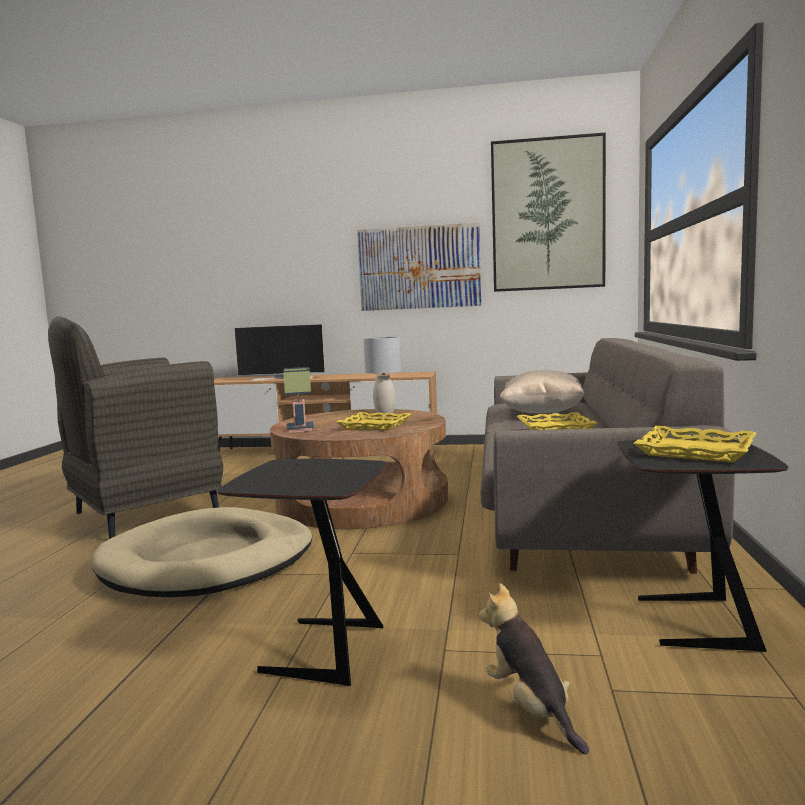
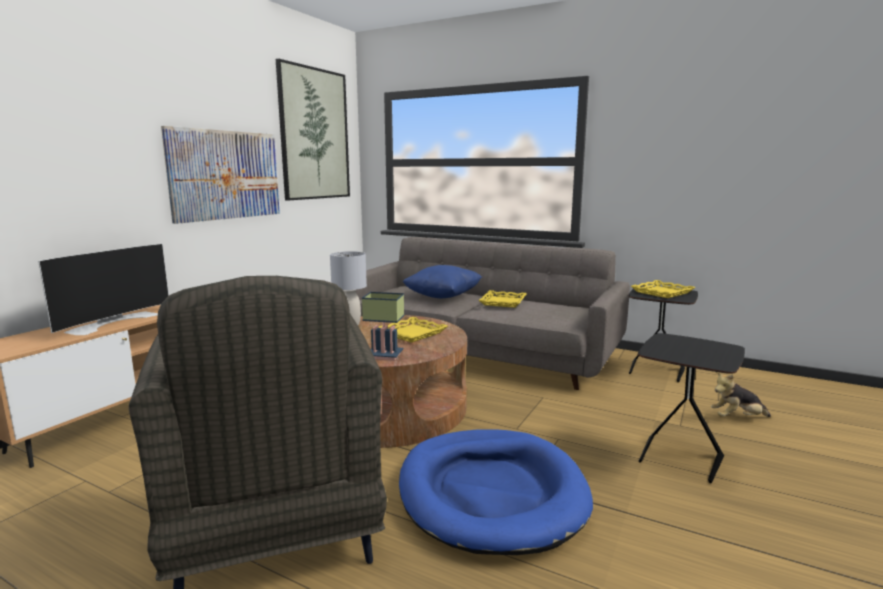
camera: 70 degrees left, 5 degrees up
beige dog bed [91,507,312,597] -> blue dog bed [399,429,593,555]
beige pillow [500,370,585,414] -> blue pillow [402,265,482,298]

